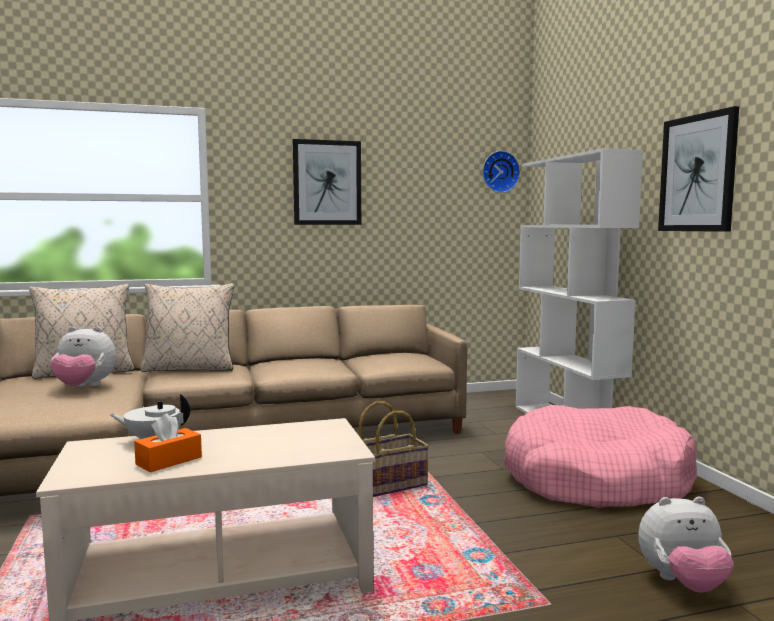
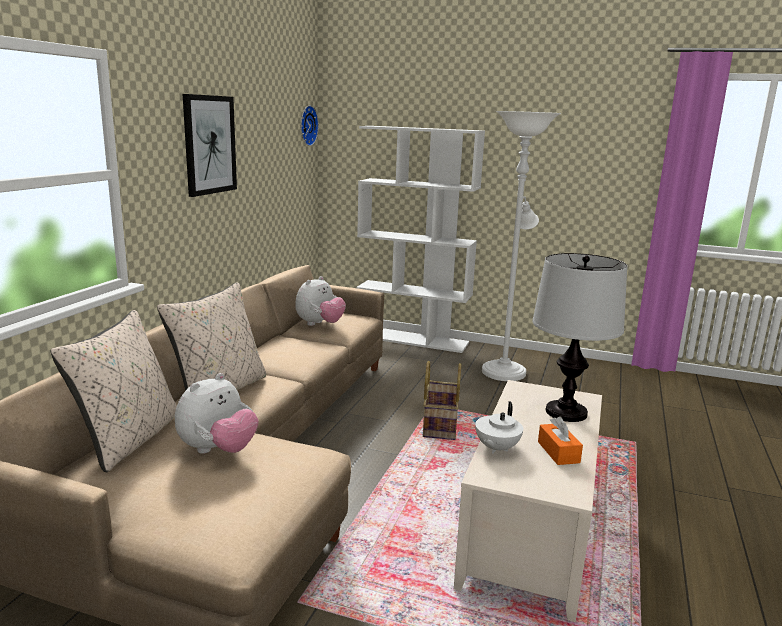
camera: 55 degrees left, 10 degrees up
pink dog bed [504,405,697,508] -> white floor lamp [482,111,561,381]
plush toy [638,497,734,593] -> plush toy moved to [295,276,346,326]
picture [658,106,739,232] -> none
none -> table lamp [533,253,627,422]

